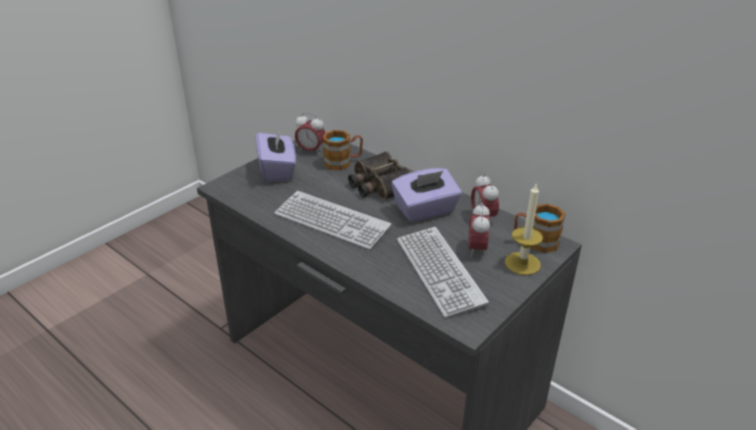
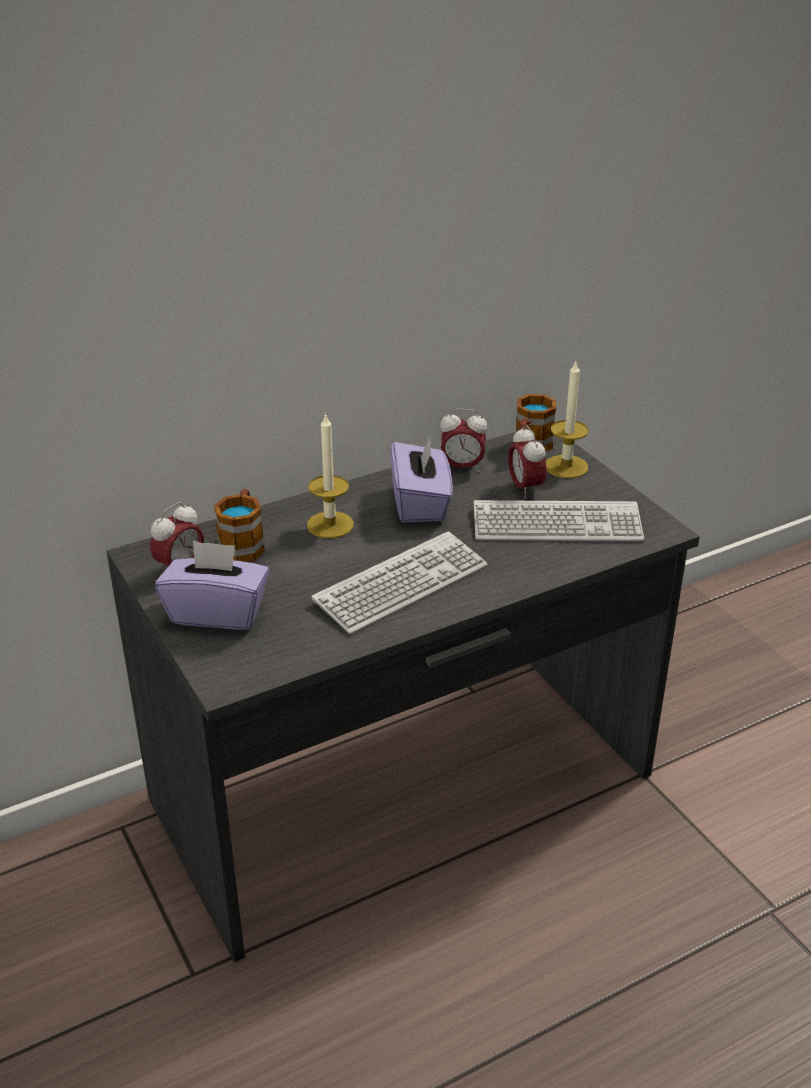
camera: 70 degrees left, 0 degrees up
binoculars [348,151,411,200] -> candle [307,413,354,538]
alarm clock [468,203,490,257] -> alarm clock turned 45 degrees clockwise [508,425,547,499]

